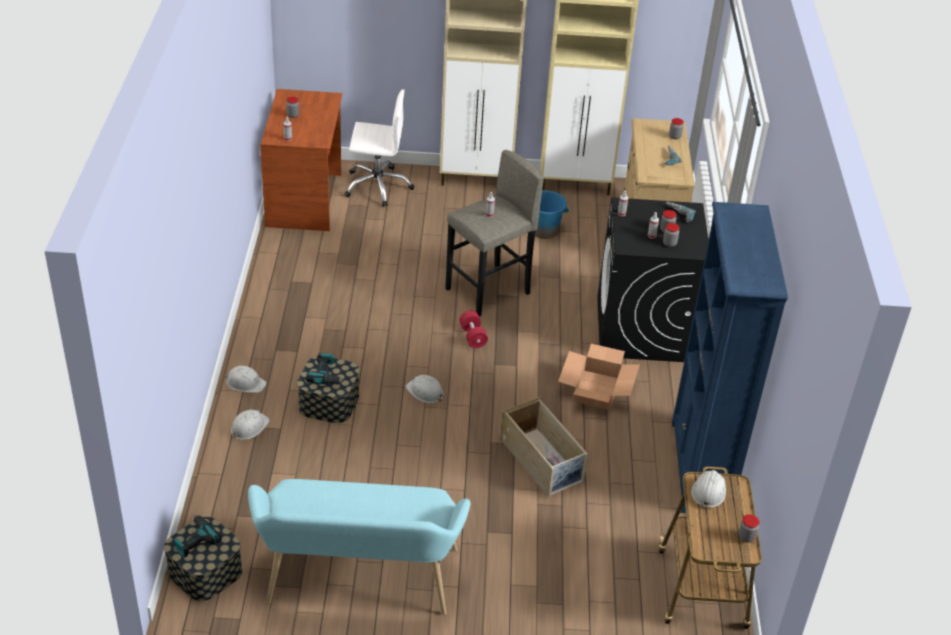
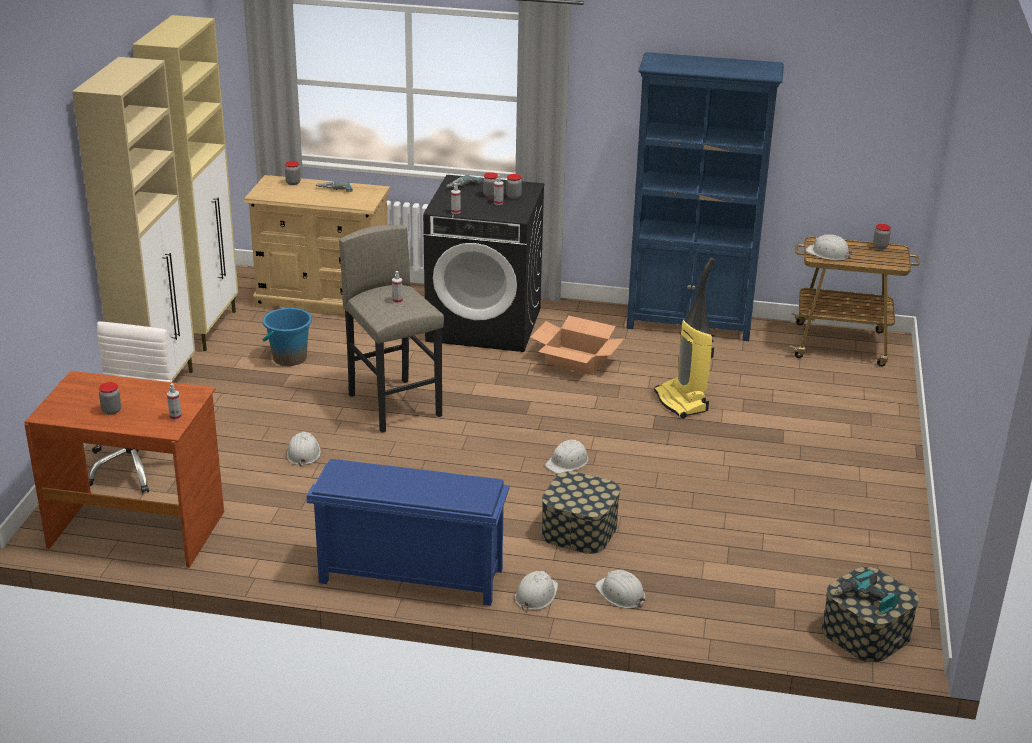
camera: 80 degrees left, 10 degrees down
turquoise bench [248,479,471,615] -> none
power drill [306,353,344,384] -> none
red dumbbell [459,311,488,348] -> none
beige storage box [500,397,588,497] -> vacuum cleaner [654,257,715,419]
none -> white hard hat [287,432,321,467]
none -> blue shoe rack [306,459,510,606]

